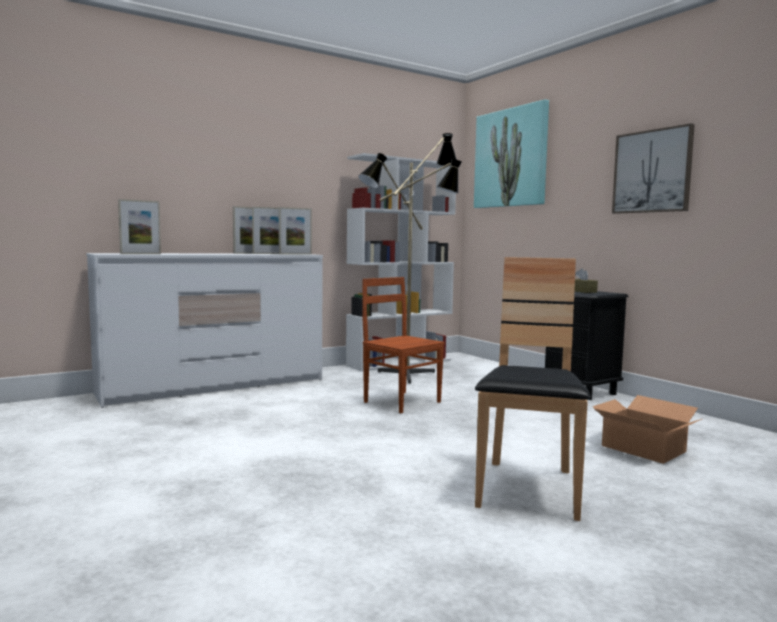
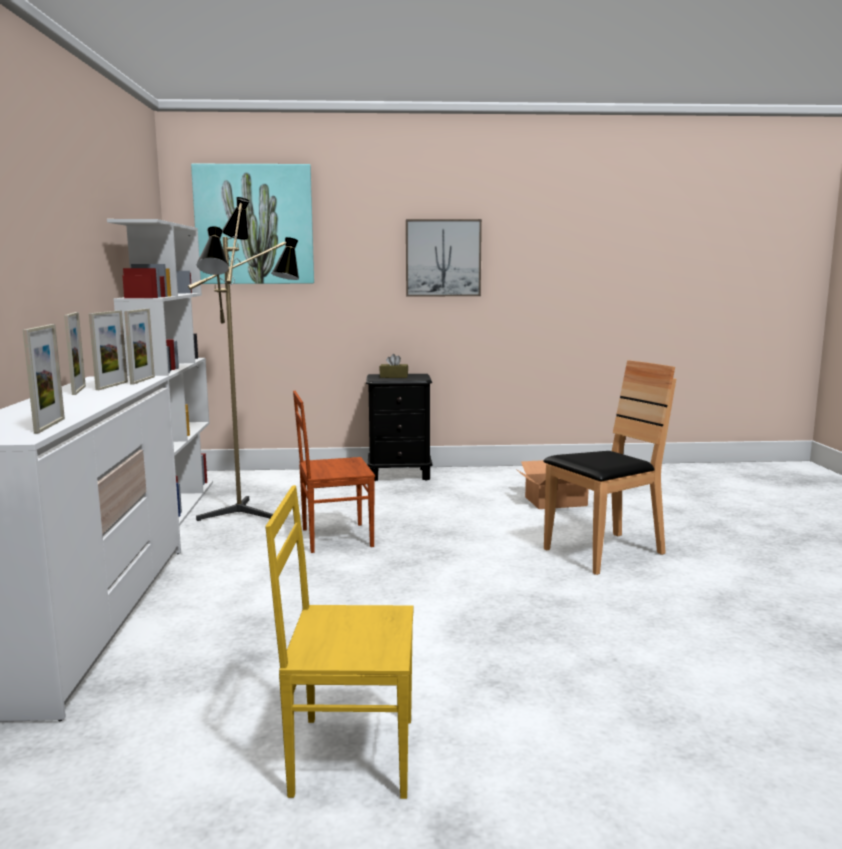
camera: 60 degrees left, 5 degrees up
brown chair [475,257,591,521] -> brown chair turned 105 degrees clockwise [543,360,676,575]
none -> yellow chair [265,485,414,799]

